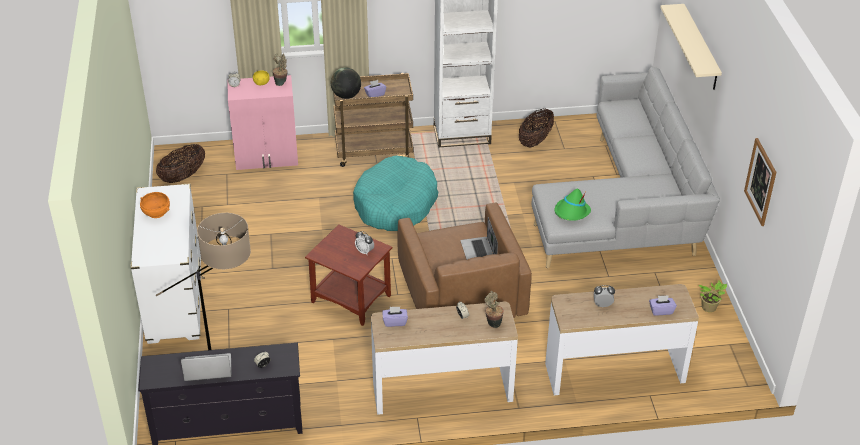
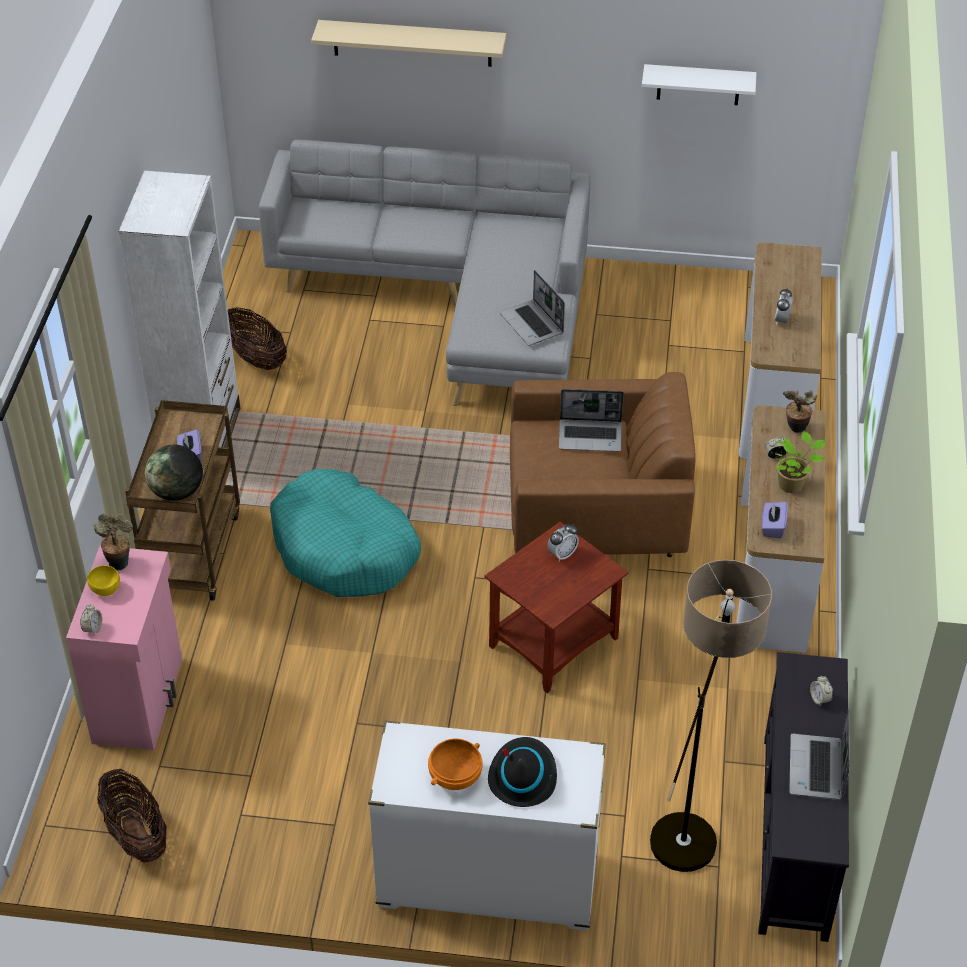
camera: 75 degrees left, 5 degrees up
green hat [555,189,591,221] -> laptop [500,270,565,346]
purple tissue box [649,295,677,316] -> none
potted plant [699,280,727,312] -> potted plant moved to [775,431,826,493]
picture [744,138,777,226] -> white shelf [642,64,757,105]
none -> black hat [488,737,557,807]

